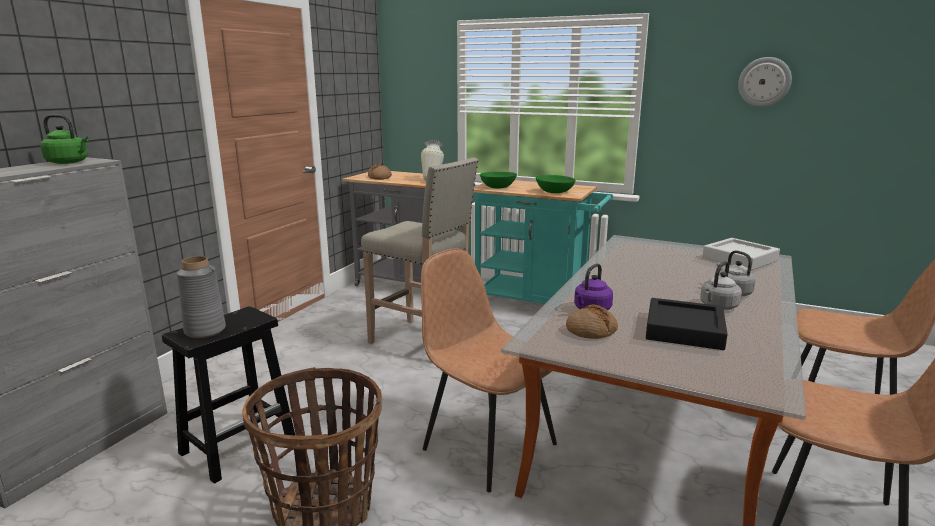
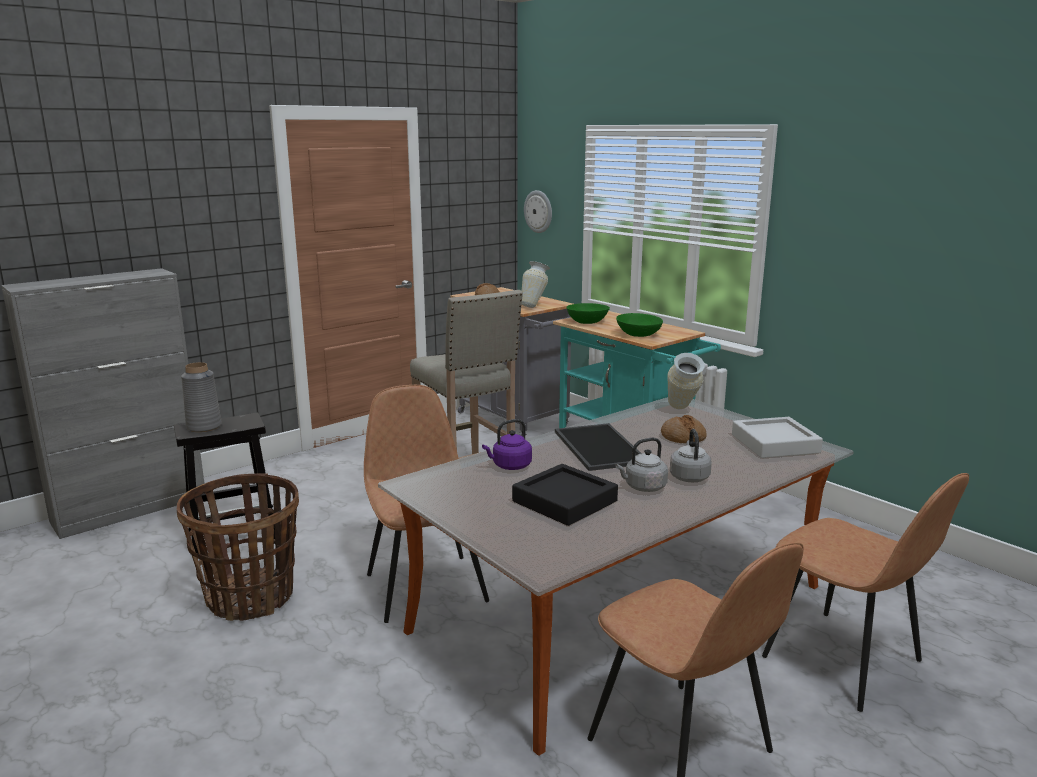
camera: 25 degrees right, 0 degrees up
green kettle [40,114,89,164] -> none
bread [566,304,618,339] -> bread moved to [661,415,707,443]
wall clock [738,57,792,107] -> wall clock moved to [524,190,552,233]
none -> tray [555,423,642,471]
none -> vase [667,353,705,409]

